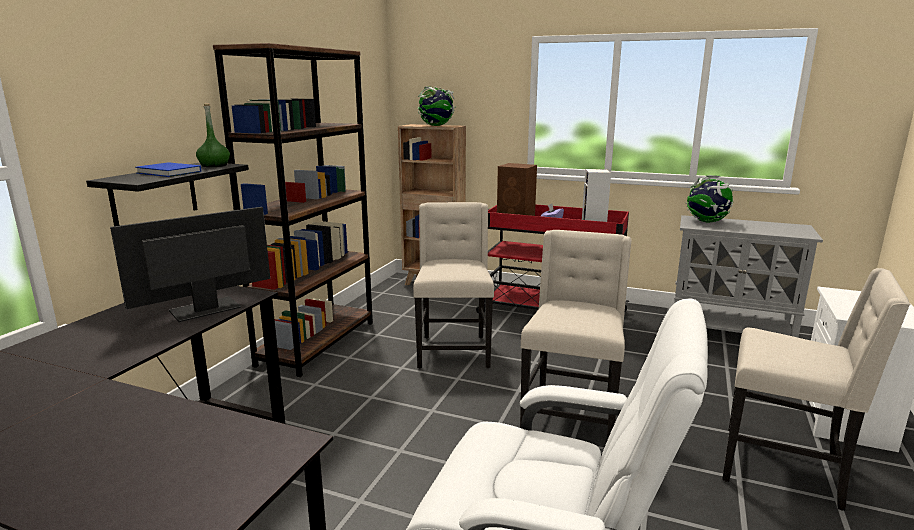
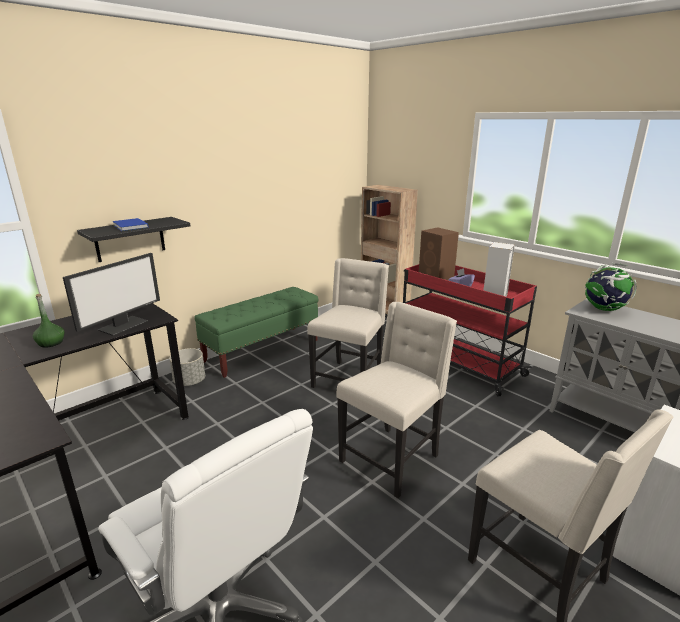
camera: 25 degrees right, 5 degrees up
monitor [110,207,270,322] -> monitor turned 135 degrees clockwise [63,253,160,336]
green bottle [196,103,230,167] -> green bottle moved to [33,294,65,348]
brown bookcase [213,43,373,377] -> green bench [194,287,319,378]
globe [418,86,456,126] -> none
none -> grey planter [169,348,205,386]

